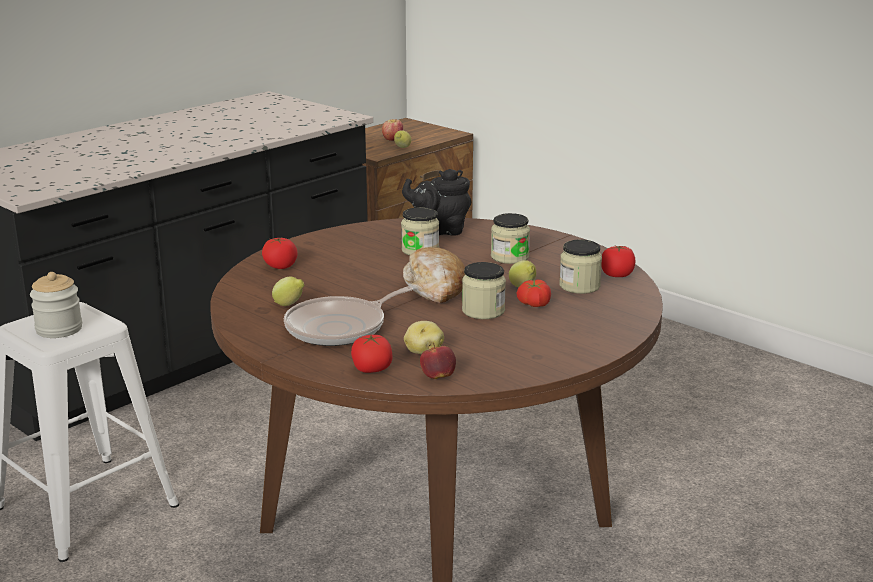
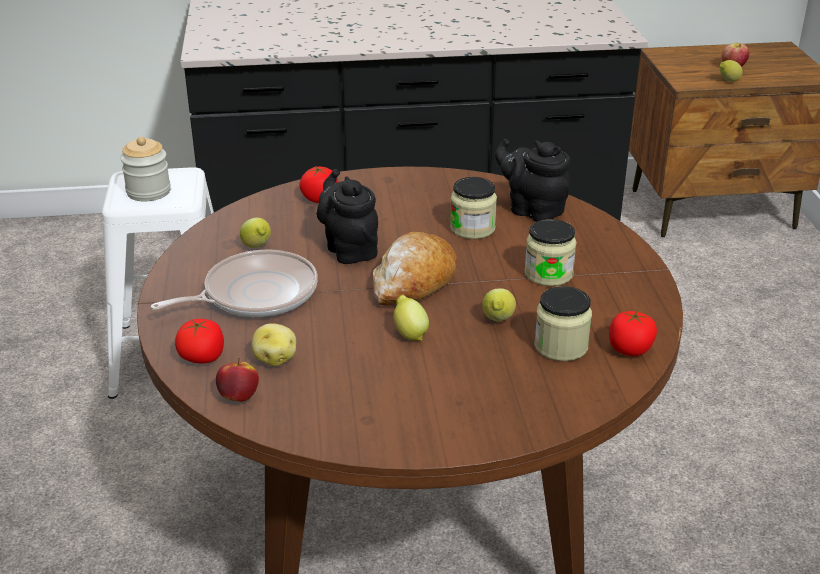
camera: 40 degrees right, 10 degrees up
frying pan [284,286,413,346] -> frying pan turned 150 degrees clockwise [151,250,318,317]
jar [462,262,506,319] -> lemon [393,295,429,341]
tomato [517,280,551,307] -> none
none -> black teapot [317,169,378,264]

